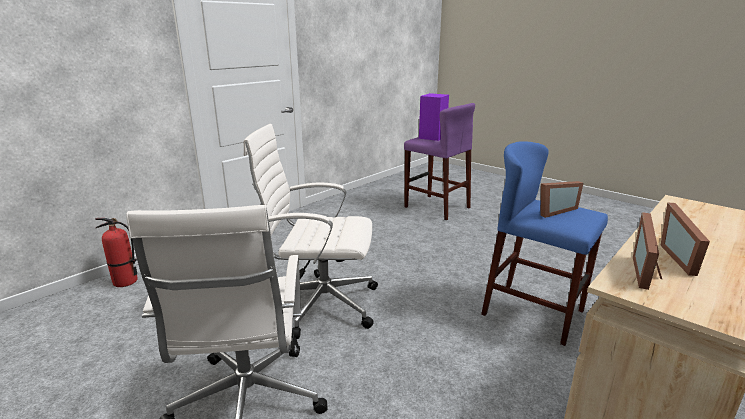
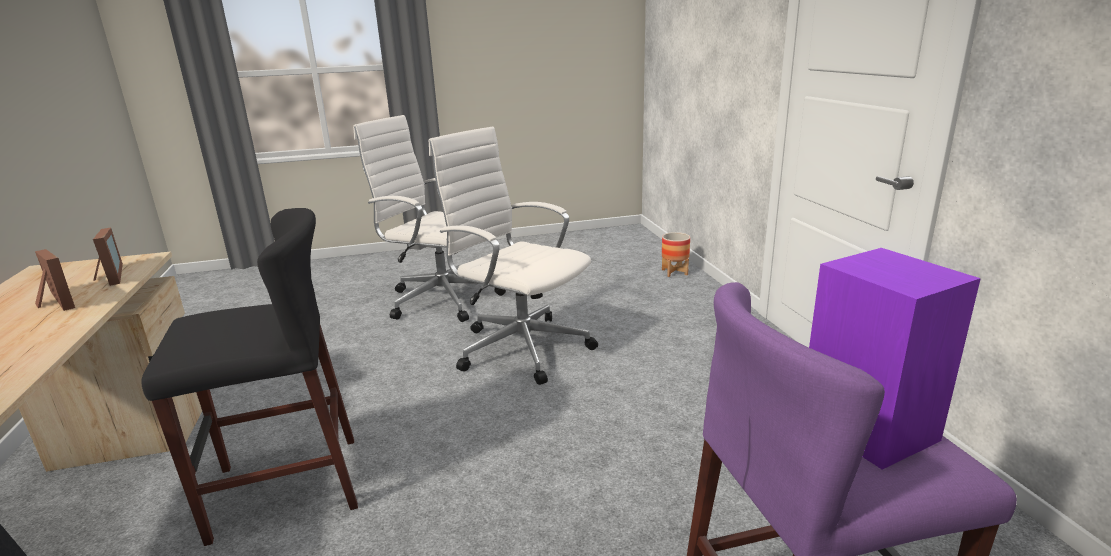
camera: 125 degrees right, 0 degrees up
fire extinguisher [95,218,138,287] -> planter [662,232,690,277]
white office chair [243,124,378,339] -> white office chair turned 90 degrees counterclockwise [429,126,598,385]
blue stool [481,141,608,346] -> black stool [141,208,358,546]
picture frame [541,181,583,218] -> none

